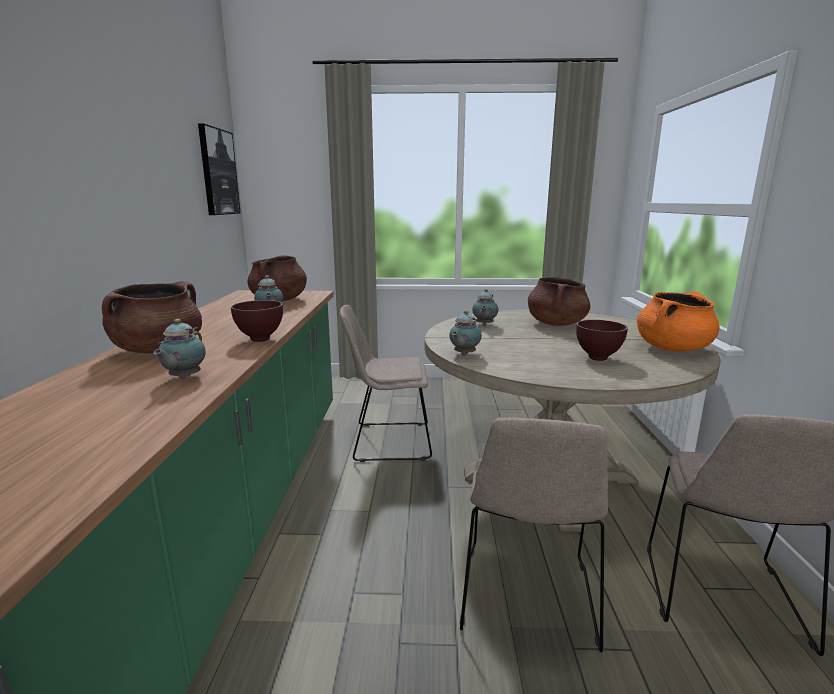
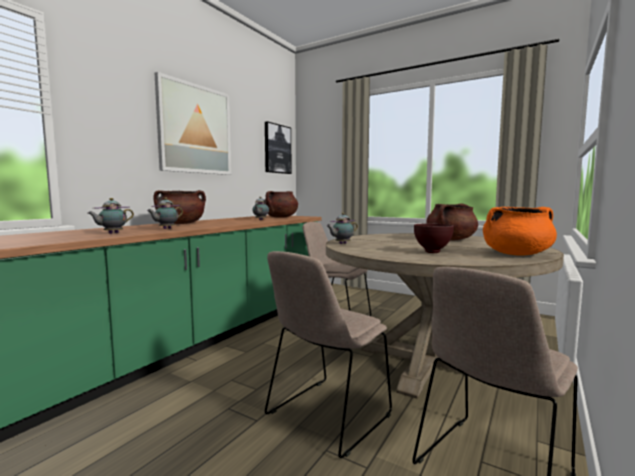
camera: 30 degrees right, 10 degrees down
brown bowl [231,300,283,342] -> none
teapot [472,289,498,326] -> teapot moved to [88,198,134,234]
none -> picture [155,72,231,175]

